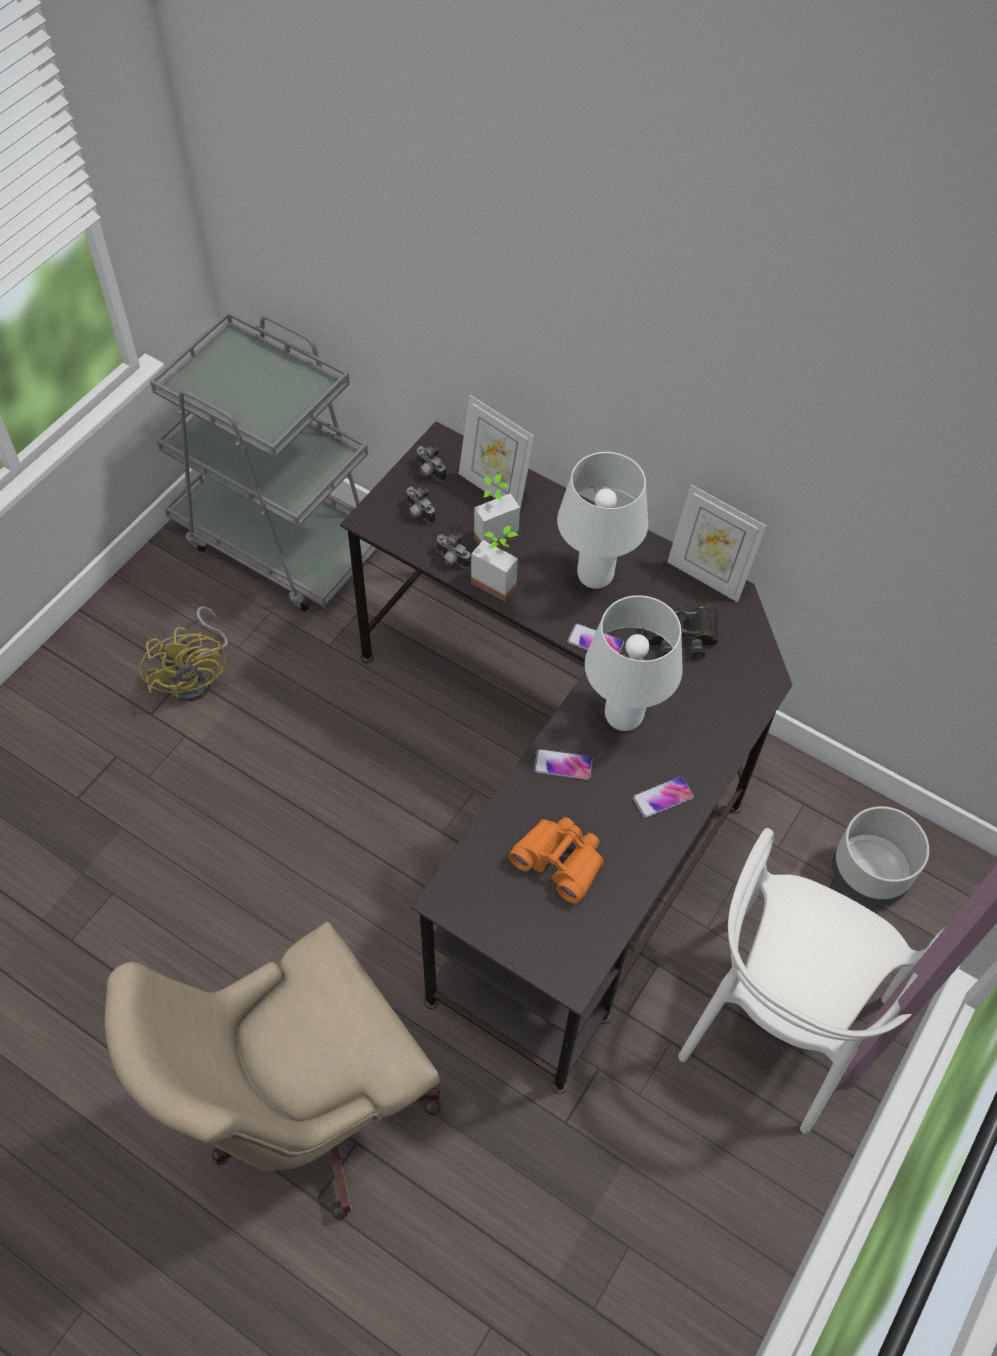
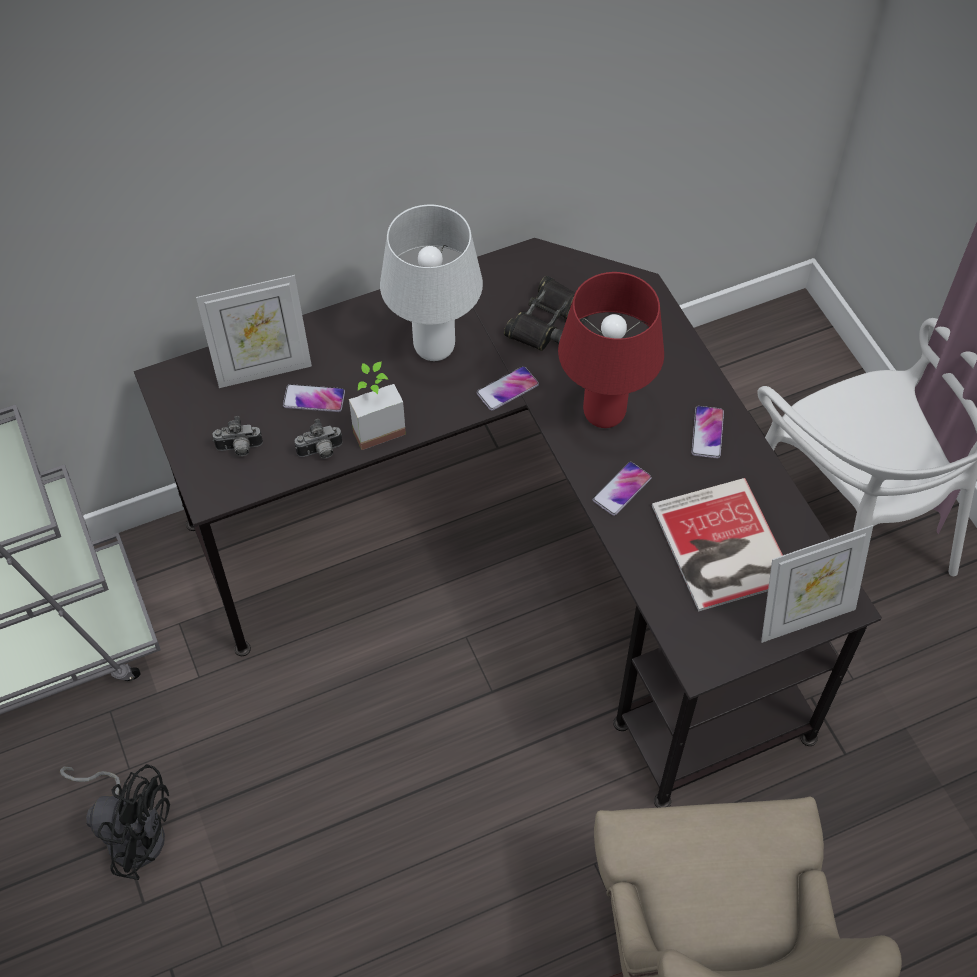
camera: 55 degrees left, 0 degrees up
yellow fan [140,606,228,701] -> black fan [60,764,170,880]
camera [416,446,446,481] -> none
potted plant [474,474,520,546] -> phone [283,384,345,412]
orange binoculars [509,817,603,904] -> book [652,478,783,612]
white table lamp [585,595,682,731] -> red table lamp [558,272,664,428]
picture frame [667,485,766,602] -> picture frame moved to [761,525,873,643]
grey planter [832,806,929,907] -> none

